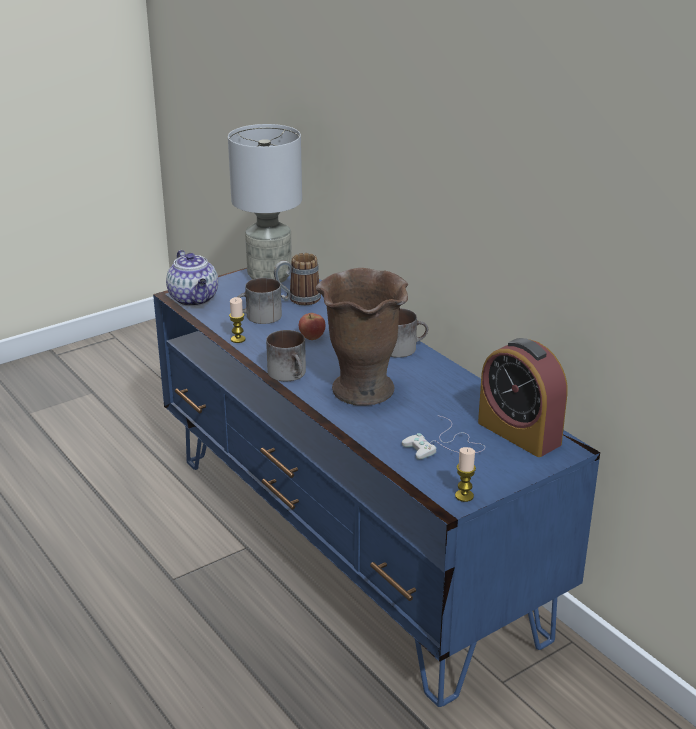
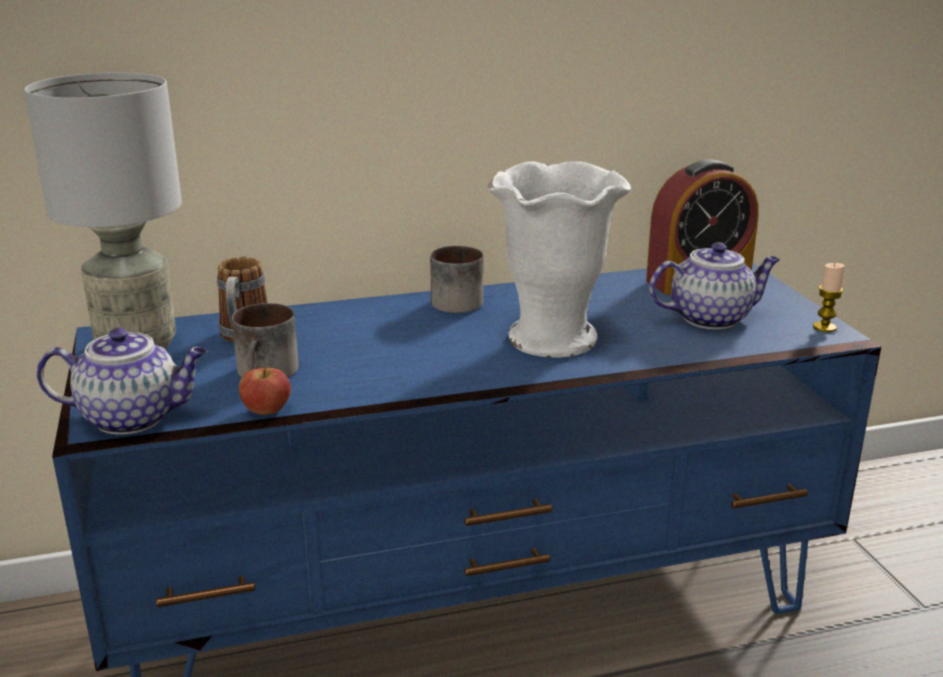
camera: 70 degrees left, 5 degrees down
candle [229,297,246,343] -> none
mug [266,330,306,381] -> none
apple [299,313,325,340] -> apple moved to [239,367,291,415]
brown vase [316,268,408,406] -> white vase [488,161,631,358]
white game controller [402,416,485,460] -> teapot [649,242,780,329]

